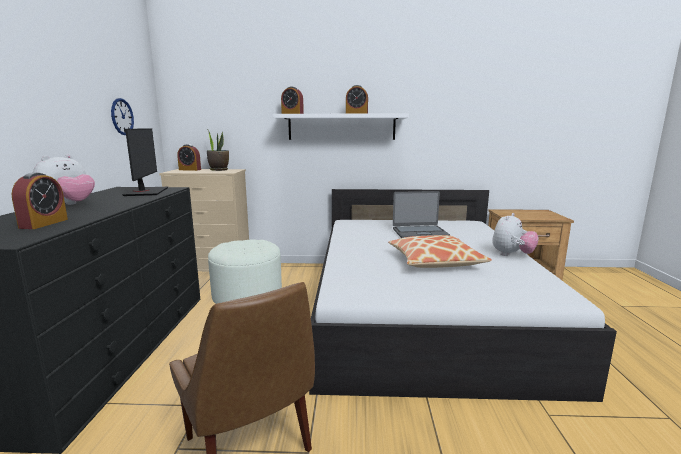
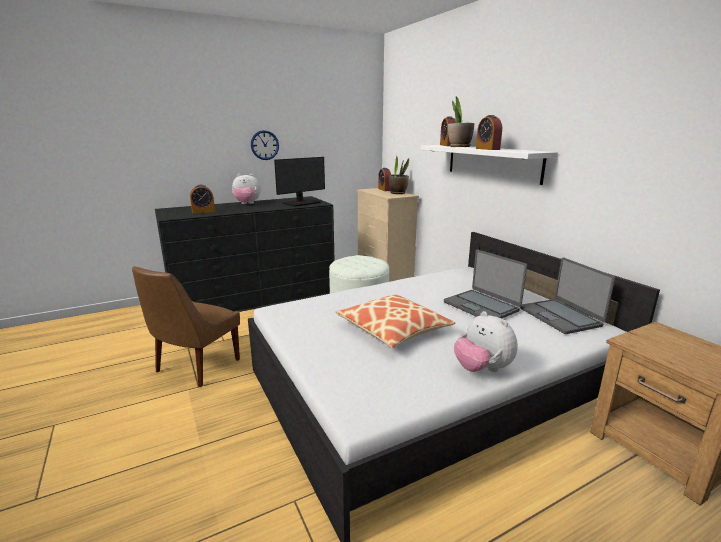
camera: 60 degrees right, 5 degrees up
wall clock [111,98,134,135] -> wall clock moved to [251,130,279,160]
plush toy [492,213,539,256] -> plush toy turned 45 degrees clockwise [454,311,518,372]
none -> potted plant [448,96,474,147]
none -> laptop [520,257,615,334]

